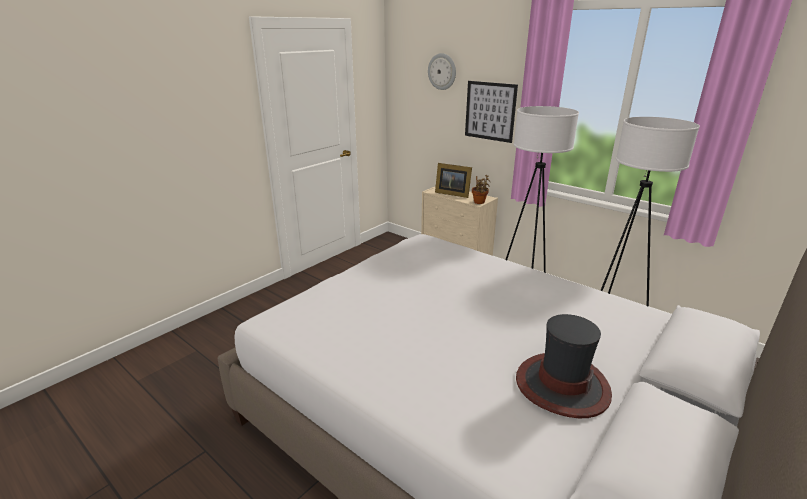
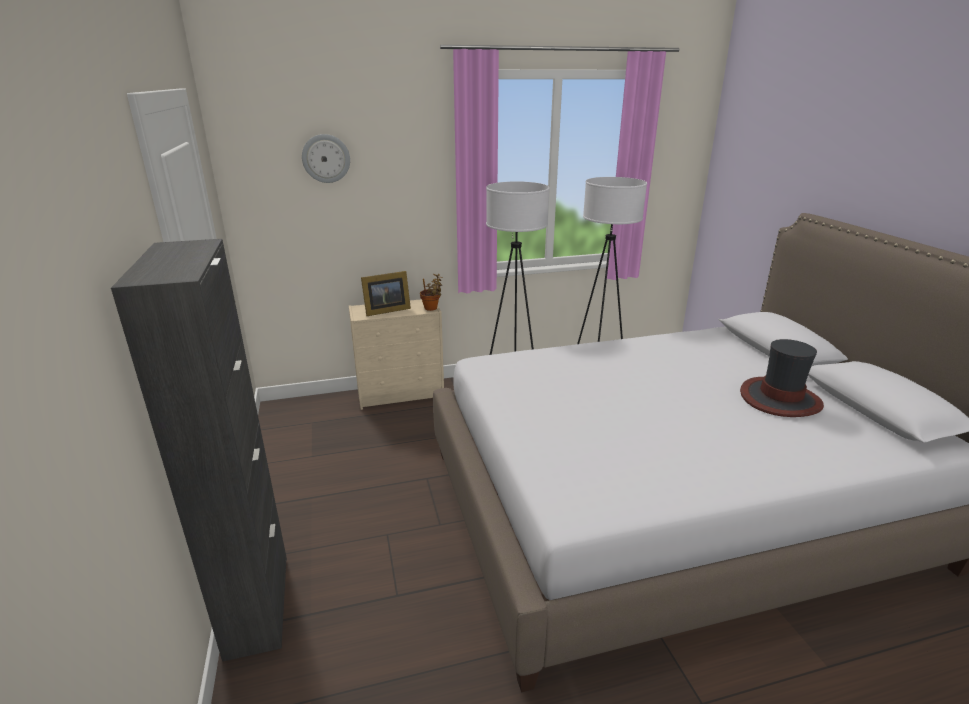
camera: 55 degrees left, 0 degrees up
picture [465,81,518,143] -> none
none -> black cabinet [111,239,287,662]

